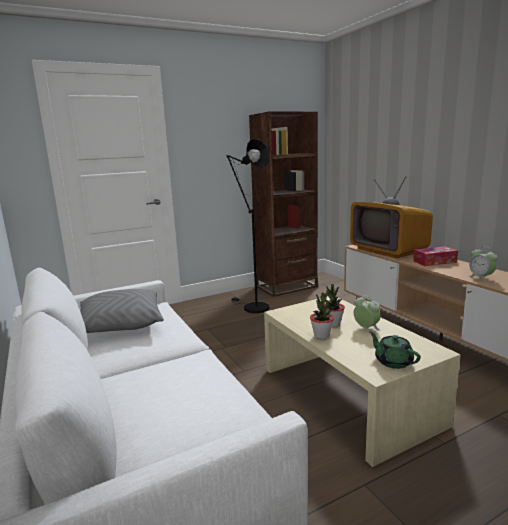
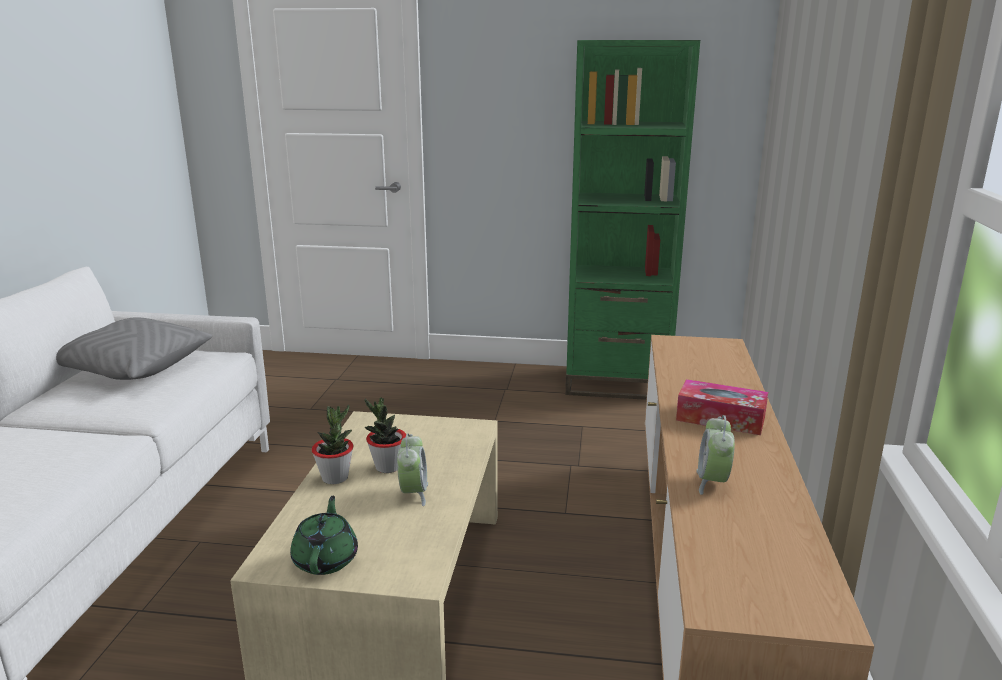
camera: 35 degrees right, 5 degrees up
black floor lamp [226,139,270,313] -> none
brown bookcase [249,112,318,297] -> green bookcase [565,40,700,400]
television [350,176,433,258] -> none

